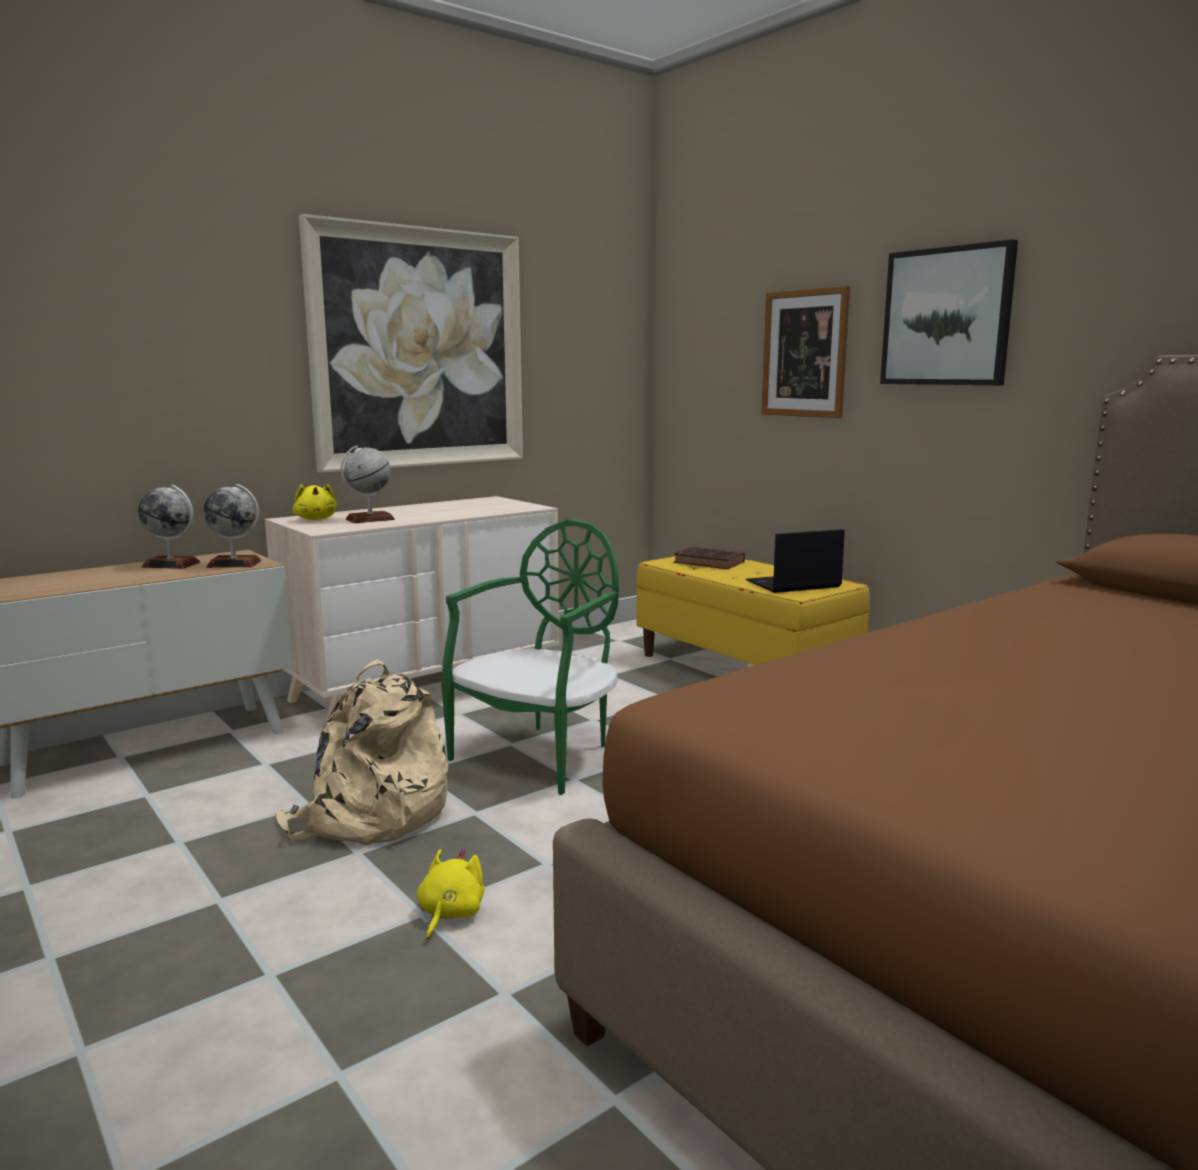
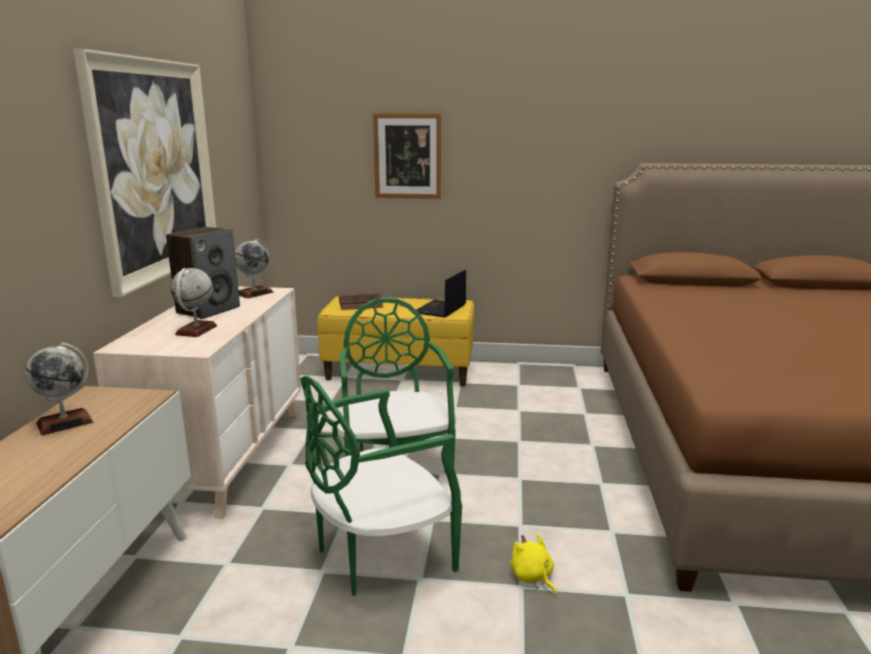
camera: 45 degrees left, 5 degrees up
globe [203,484,261,568] -> globe moved to [235,238,273,299]
beige backpack [275,660,448,846] -> green chair [300,375,462,596]
yellow plush toy [293,484,337,520] -> none
picture [880,239,1018,385] -> none
none -> speaker [166,227,240,319]

